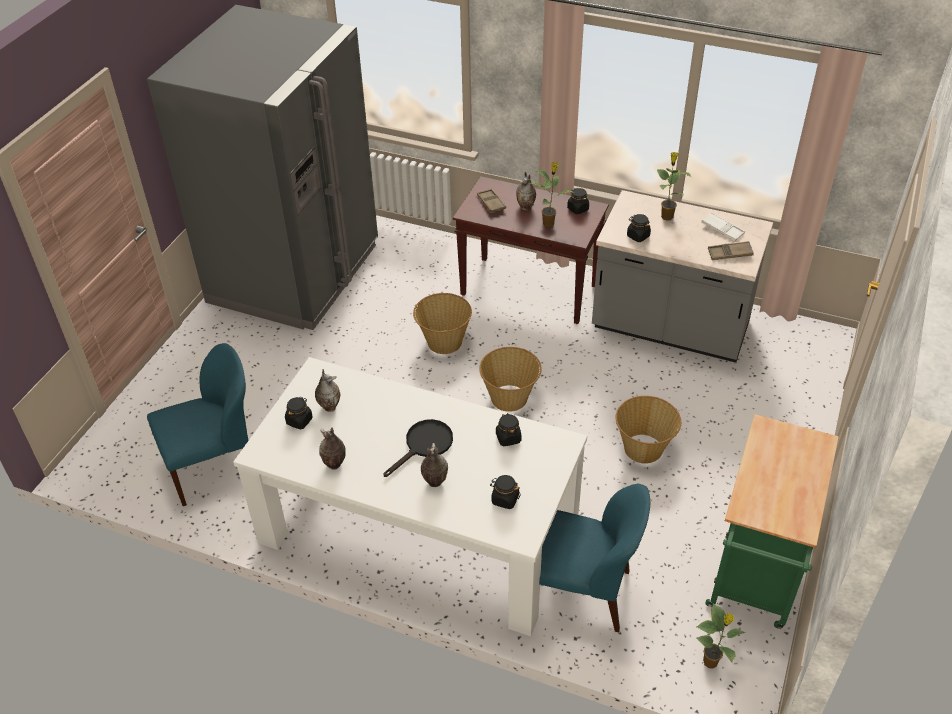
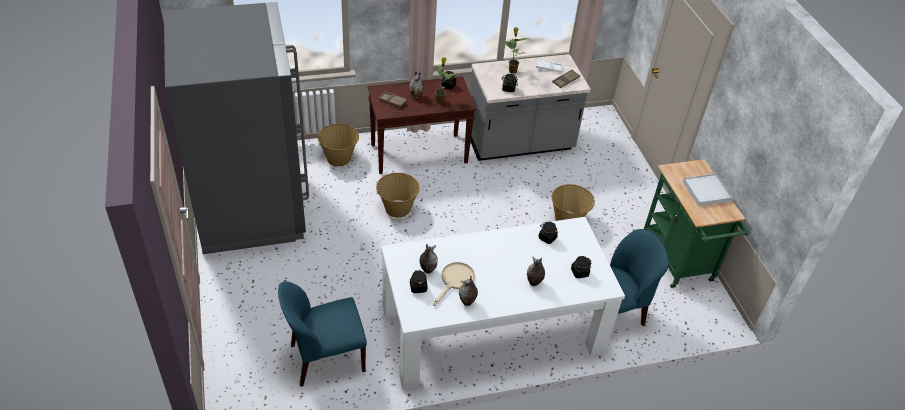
camera: 40 degrees left, 0 degrees up
blue chair [147,343,249,506] -> blue chair turned 135 degrees counterclockwise [278,281,367,387]
black frying pan [384,419,453,477] -> none
basket [479,347,542,412] -> basket moved to [318,124,359,167]
potted plant [697,603,745,669] -> none
none -> beige frying pan [433,262,475,306]
none -> white tray [683,174,733,206]

